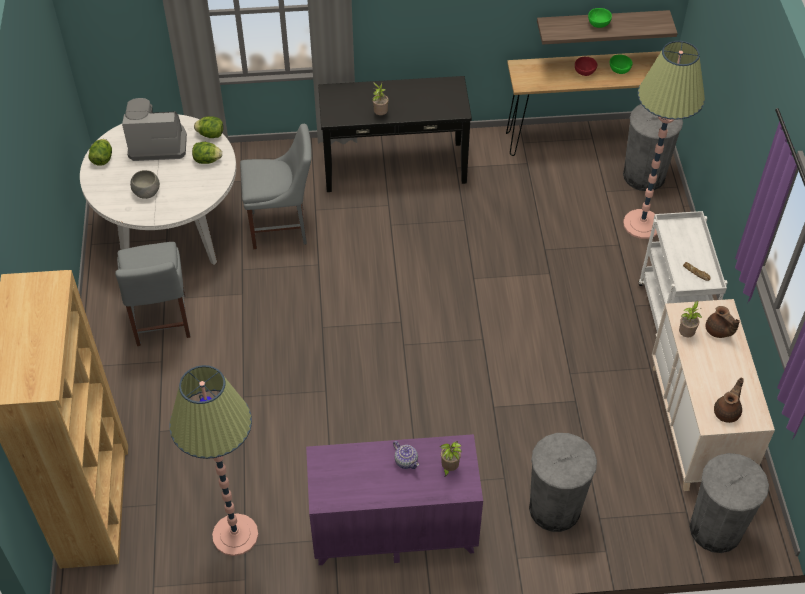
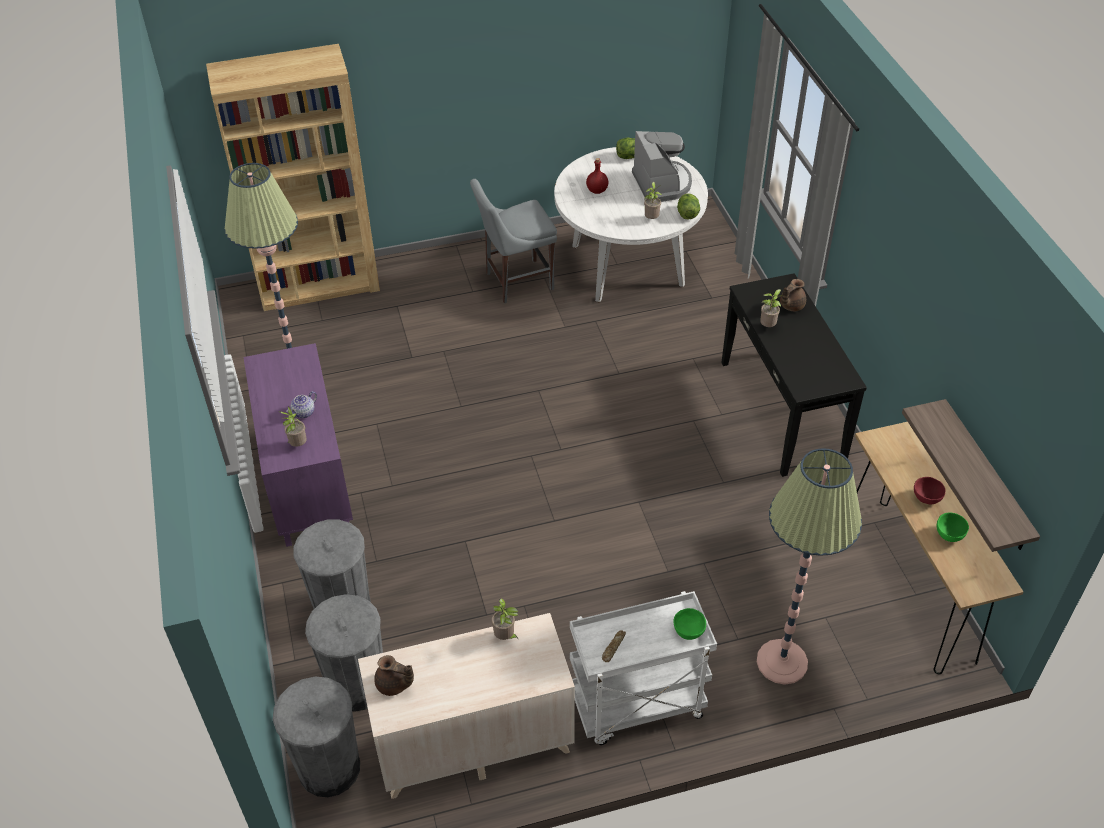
camera: 80 degrees right, 5 degrees down
grey bowl [130,170,160,199] -> red bottle [586,158,609,194]
lettuce [192,142,222,164] -> potted plant [644,182,662,219]
grey chair [240,124,312,249] -> none
green bowl [588,8,612,28] -> green bowl moved to [674,608,706,640]
grey trash can [623,104,683,191] -> grey trash can moved to [305,594,383,712]
brown teapot [705,306,740,338] -> brown teapot moved to [780,279,806,311]

